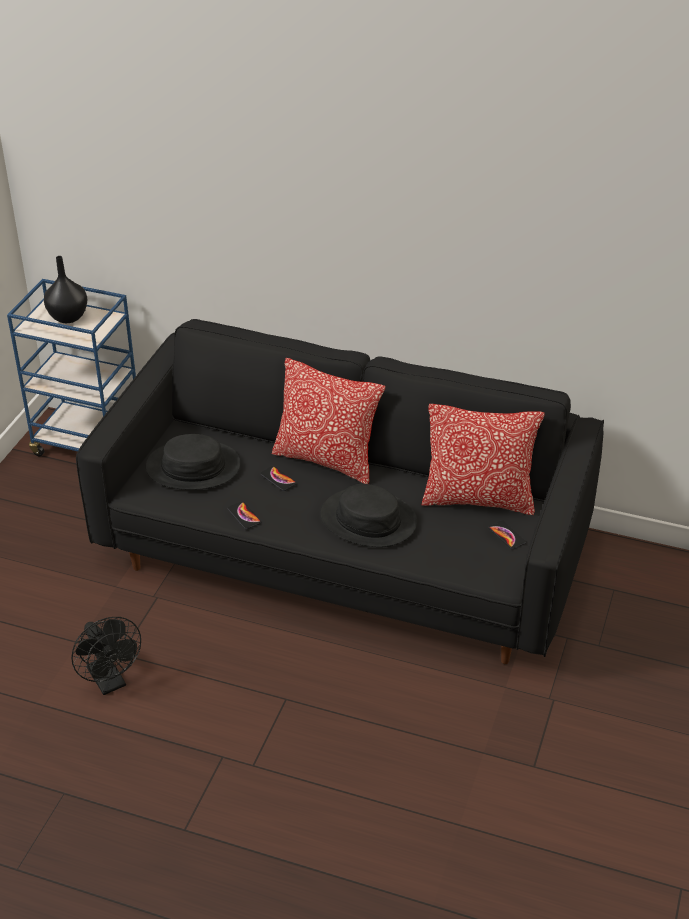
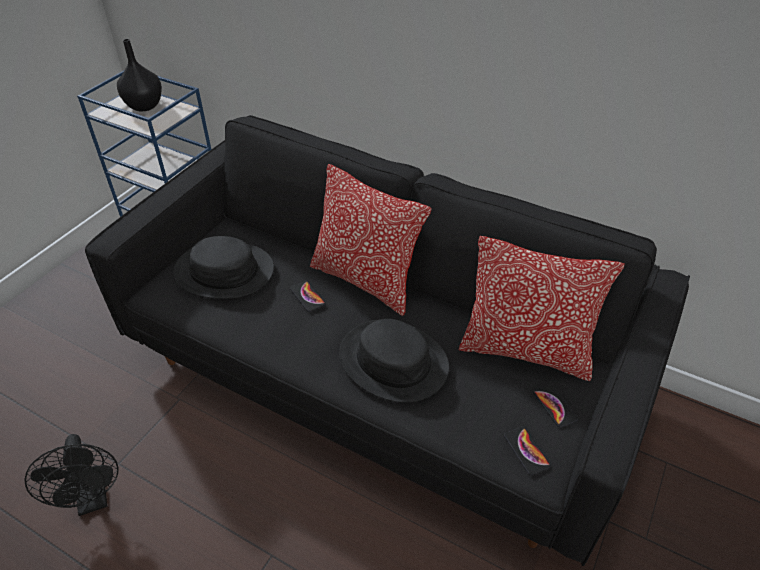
camera: 10 degrees right, 5 degrees up
phone [227,501,261,529] -> phone moved to [504,427,550,475]

